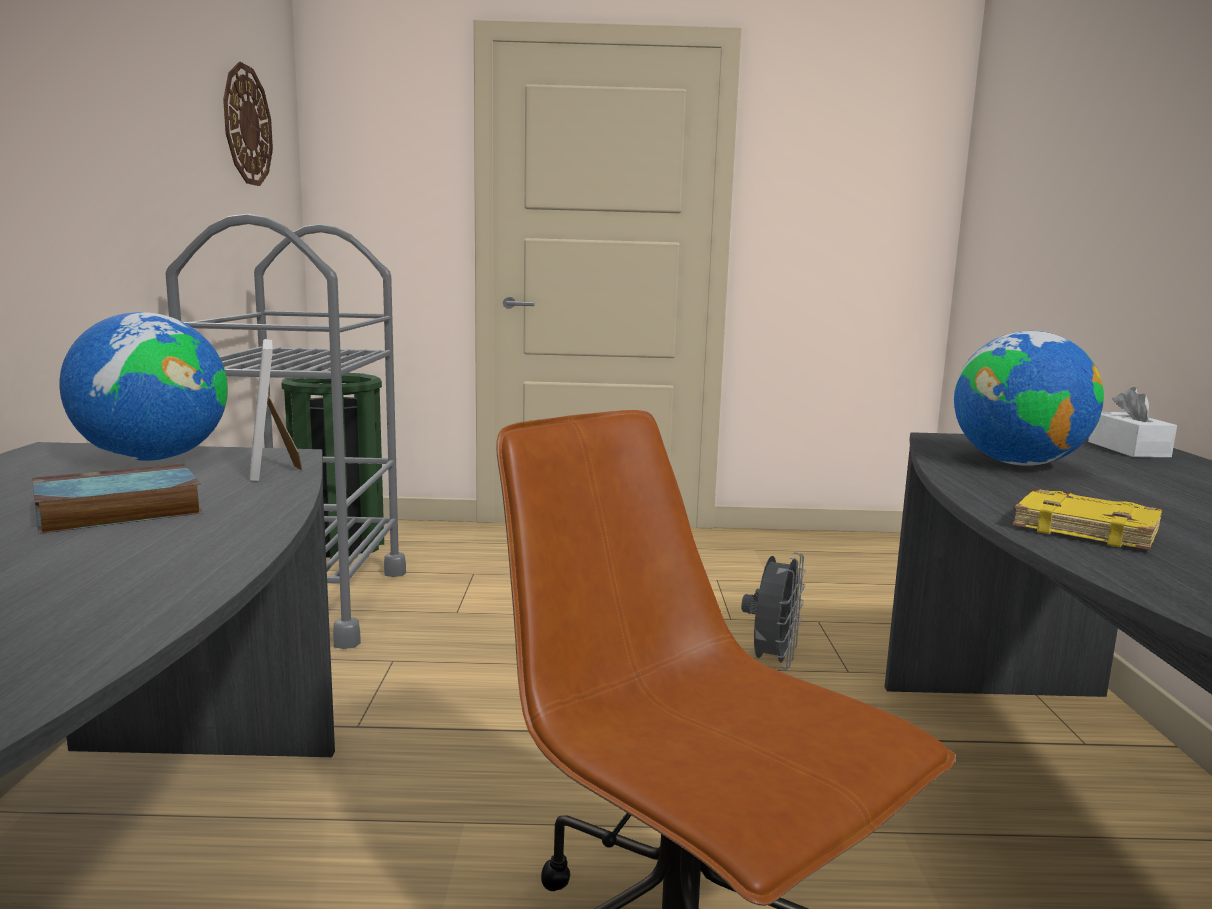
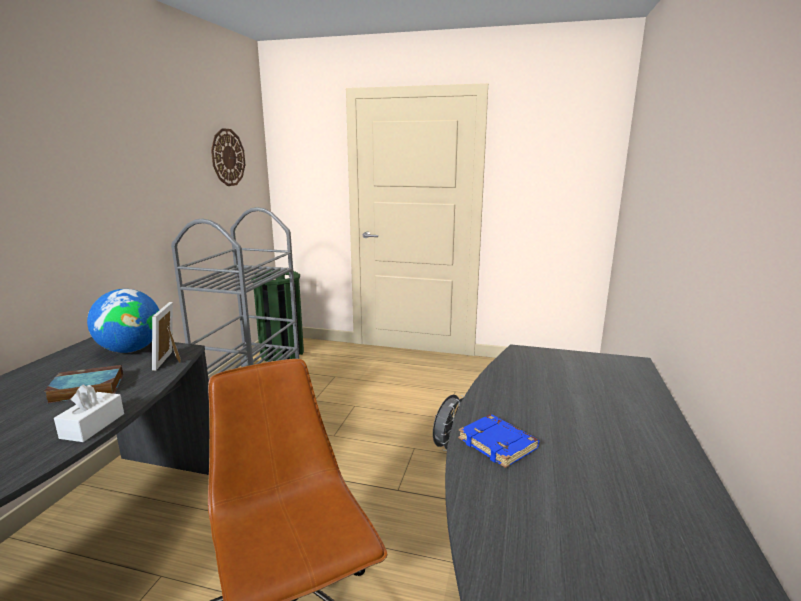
camera: 15 degrees right, 5 degrees up
globe [954,331,1104,466] -> none
yellow book [1013,489,1162,550] -> blue book [458,414,539,468]
white tissue box [1088,387,1177,458] -> white tissue box moved to [54,384,124,442]

